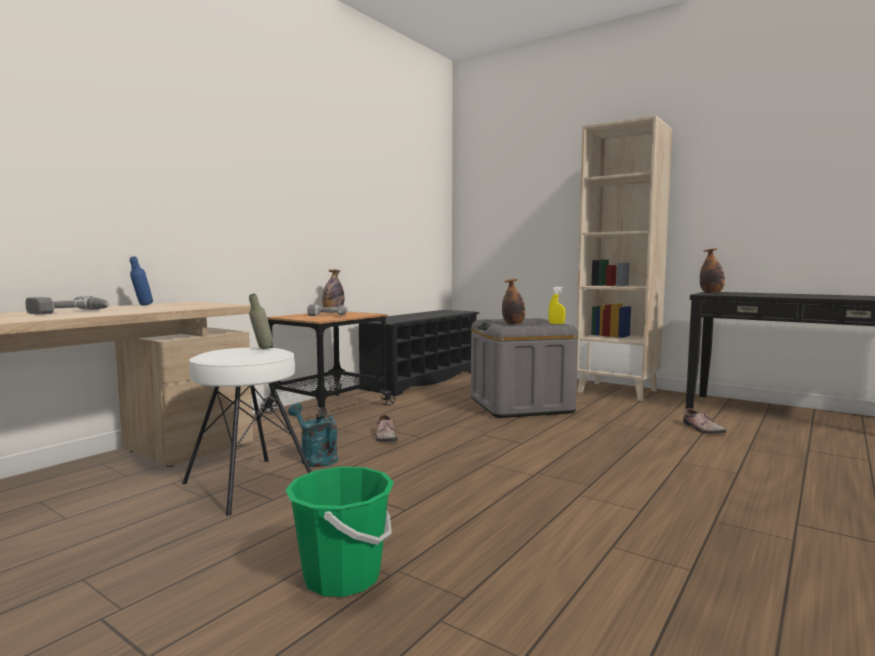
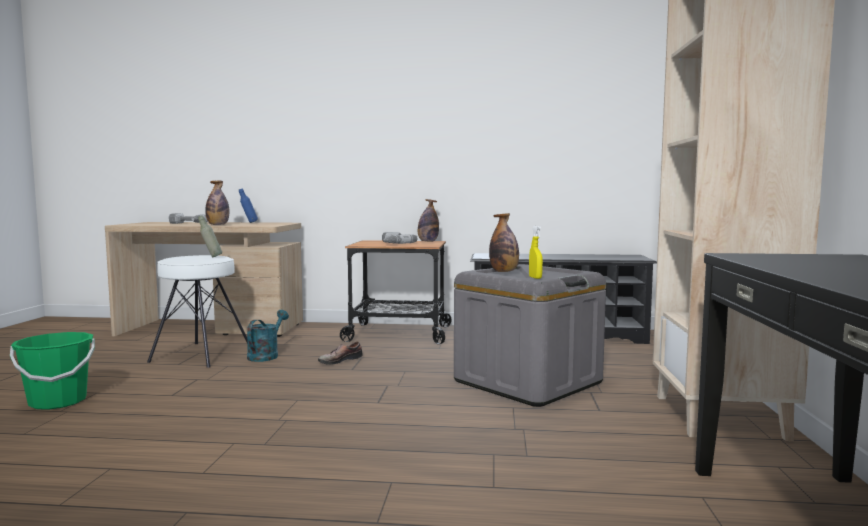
camera: 60 degrees right, 0 degrees up
shoe [683,408,727,434] -> none
bottle [700,248,725,294] -> bottle moved to [205,181,230,225]

